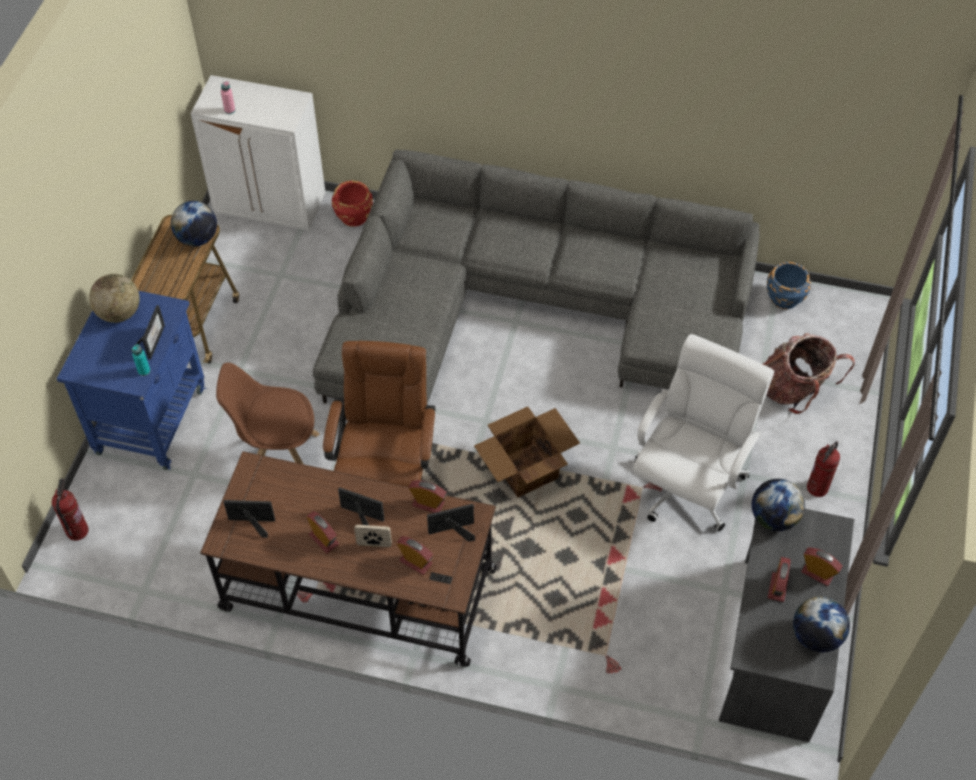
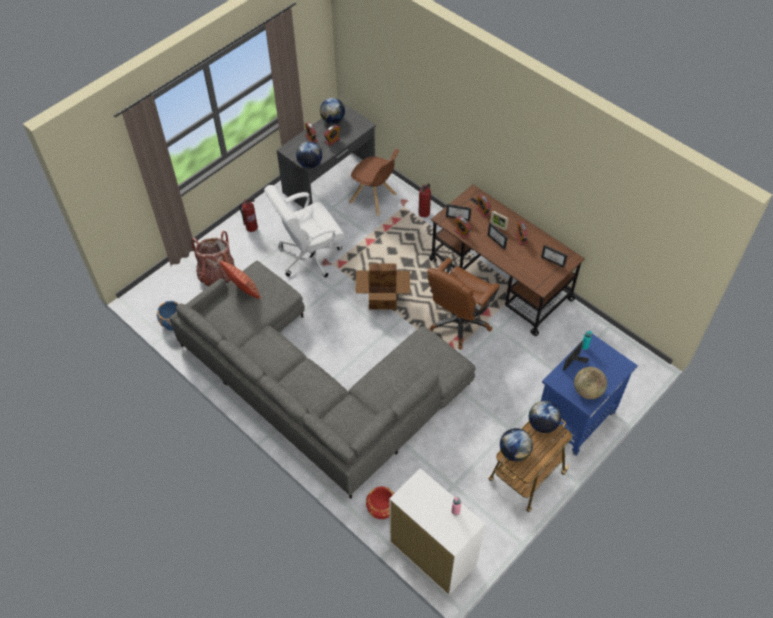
camera: 150 degrees left, 0 degrees up
fire extinguisher [52,478,89,541] -> fire extinguisher moved to [419,184,431,217]
brown chair [216,363,320,464] -> brown chair moved to [349,149,399,216]
none -> pillow [220,261,261,299]
none -> globe [529,401,561,433]

